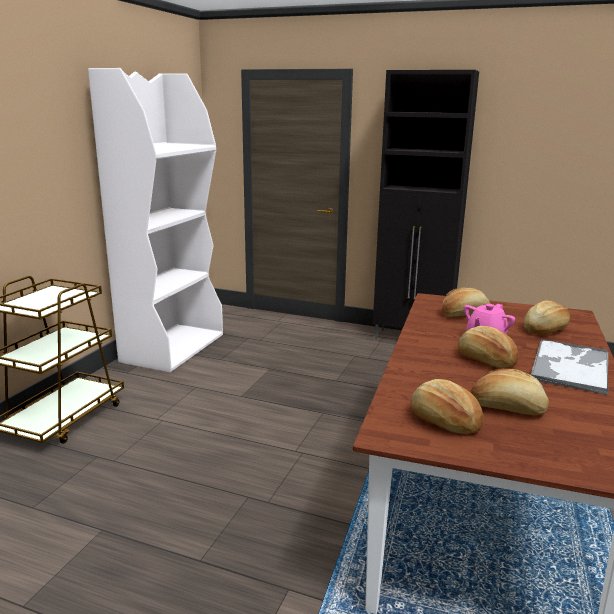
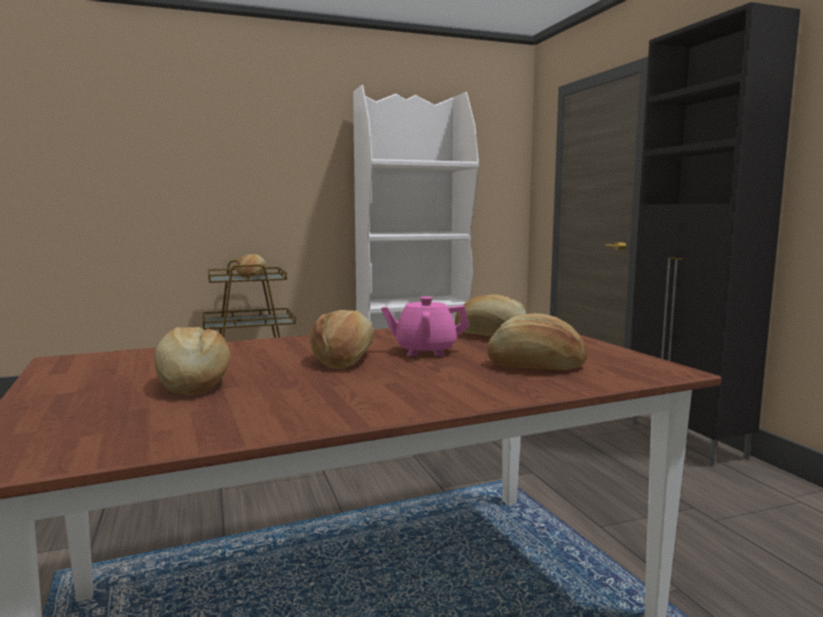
camera: 50 degrees right, 10 degrees down
bread [410,379,484,434] -> bread moved to [236,254,267,278]
tray [531,339,609,395] -> none

